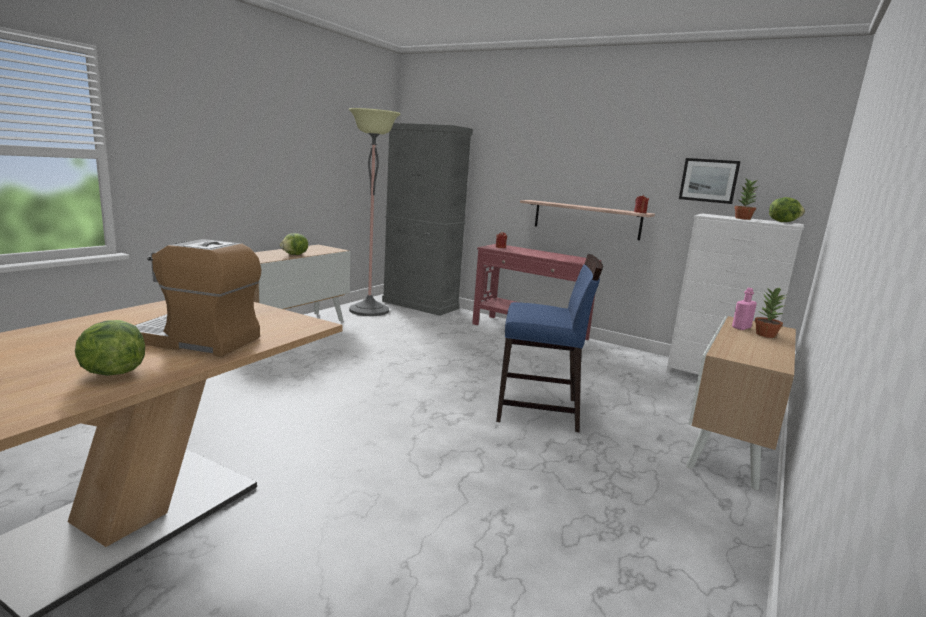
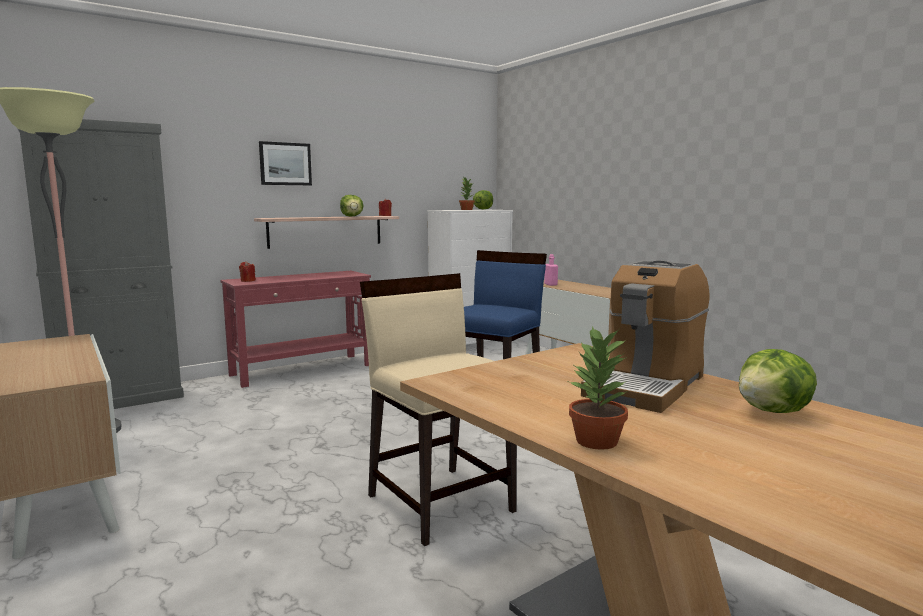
camera: 65 degrees left, 5 degrees down
lettuce [280,233,308,255] -> lettuce moved to [340,195,364,217]
picture [679,158,741,204] -> picture moved to [259,141,312,185]
potted plant [755,287,786,338] -> potted plant moved to [568,326,628,450]
none -> beige chair [360,273,517,546]

